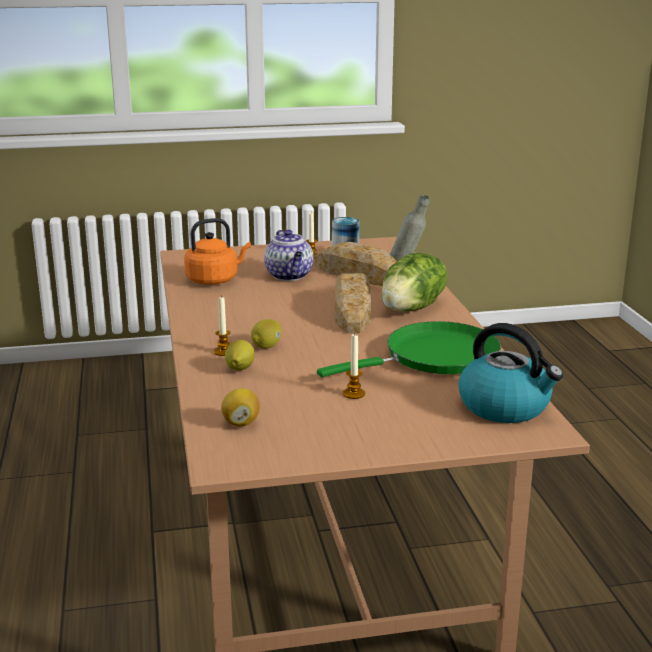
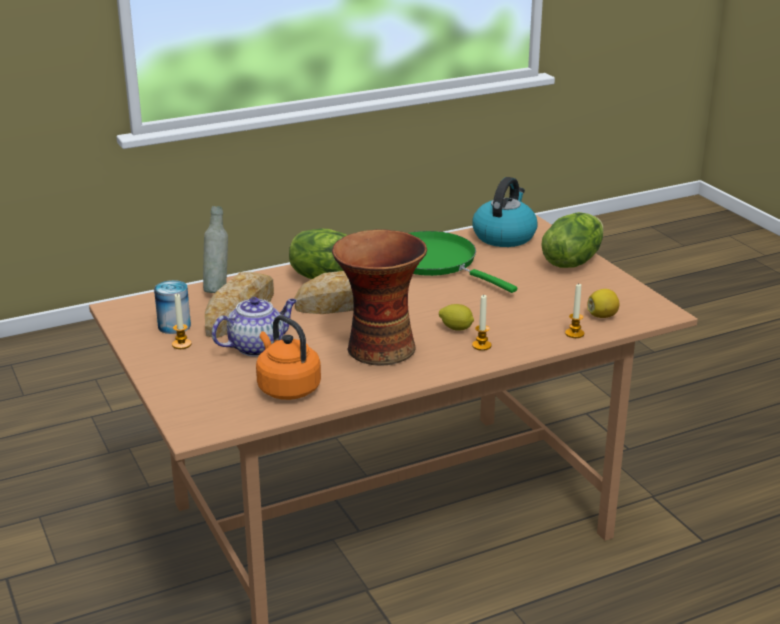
camera: 105 degrees left, 5 degrees up
lemon [225,340,255,371] -> none
candle [343,334,365,399] -> candle moved to [565,284,584,338]
none -> vase [332,229,427,366]
none -> lettuce [541,212,603,268]

